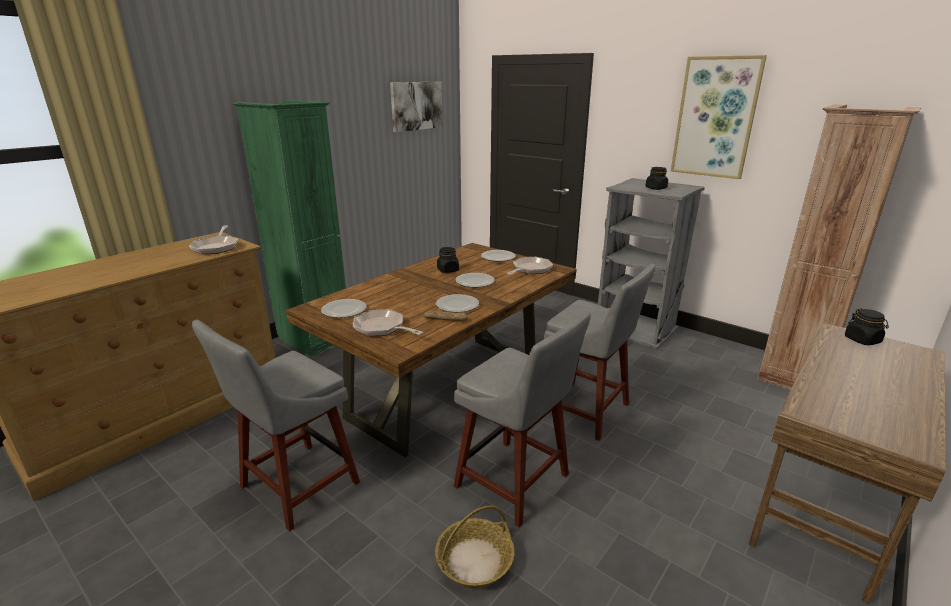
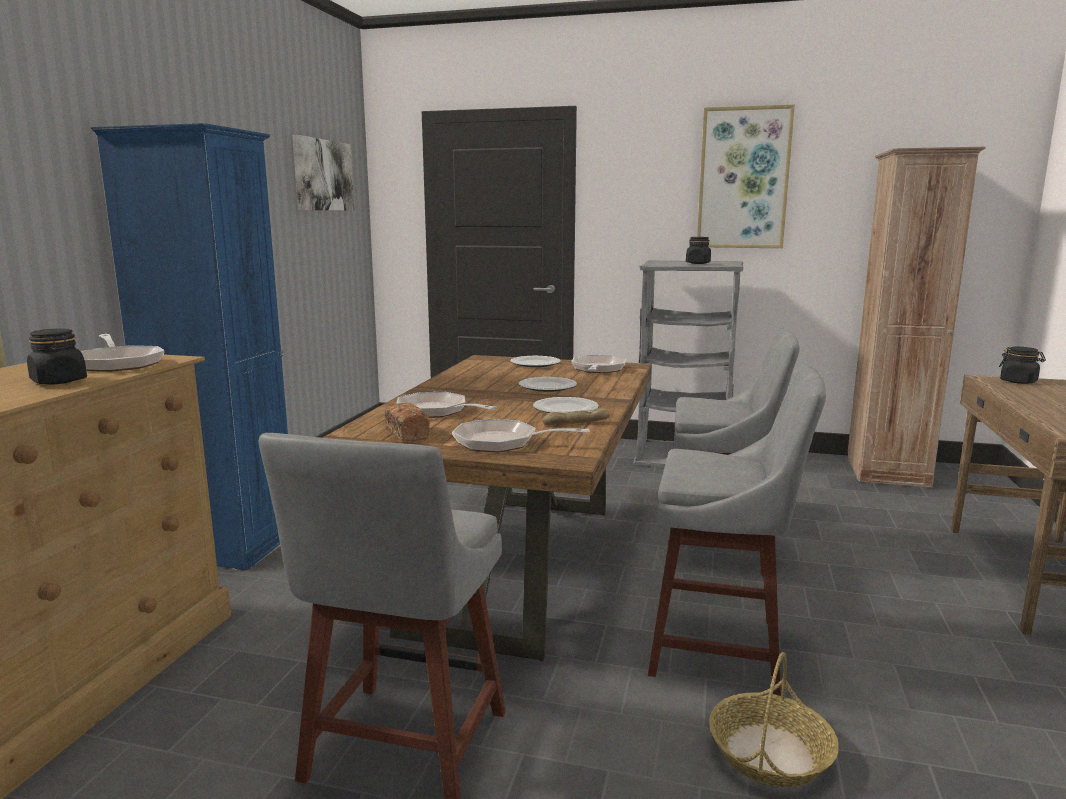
camera: 25 degrees left, 10 degrees down
green cabinet [233,100,346,357] -> blue cabinet [91,123,288,570]
plate [321,299,367,318] -> bread [384,403,430,442]
black jar [437,247,459,273] -> black jar moved to [27,329,87,384]
none -> frying pan [397,392,496,418]

